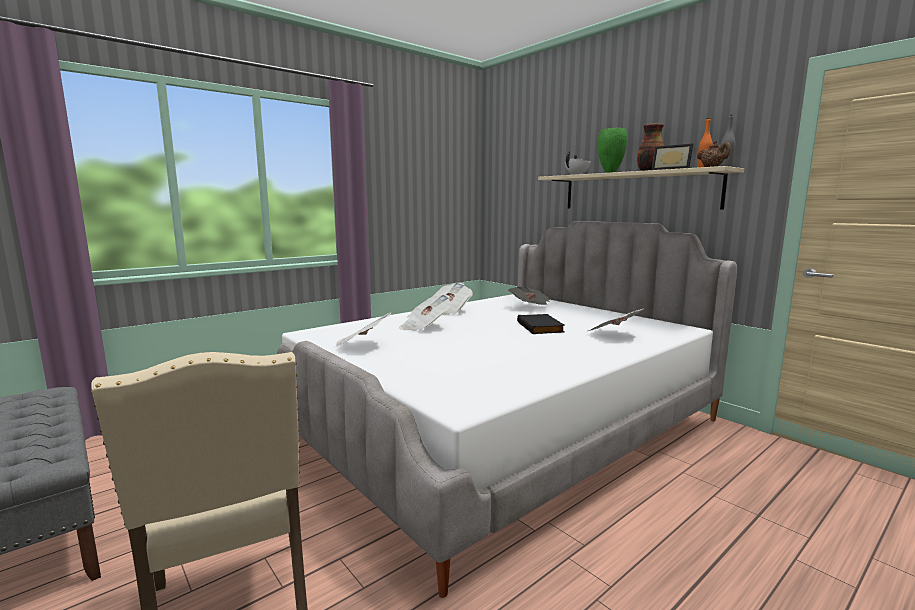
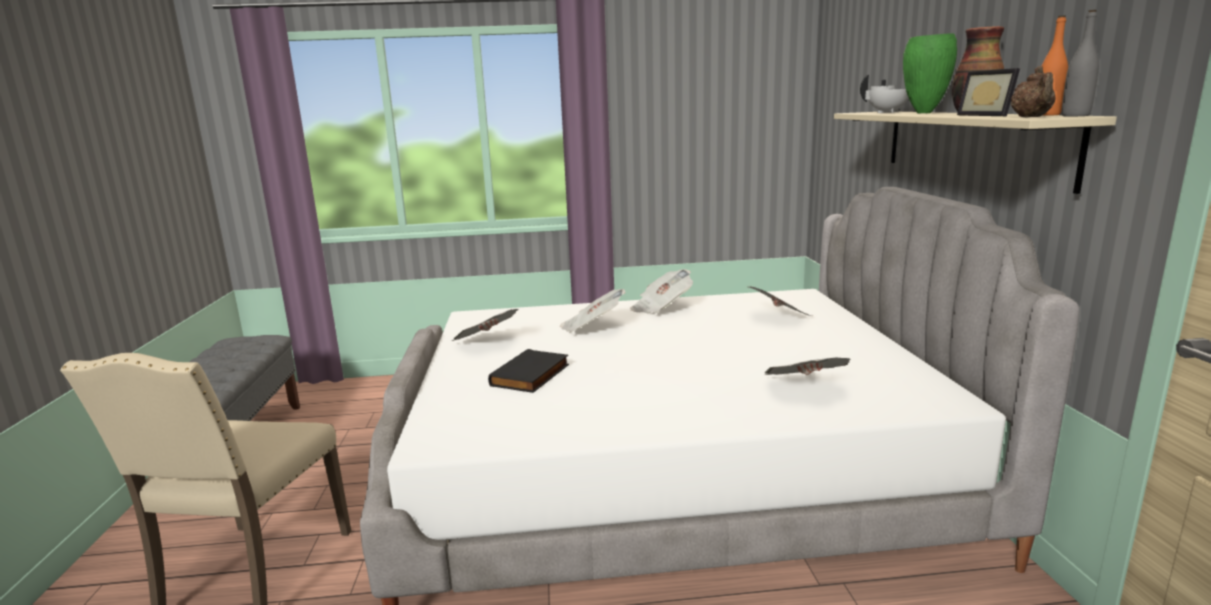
camera: 35 degrees right, 5 degrees up
black book [517,314,565,334] -> black book moved to [488,349,569,393]

